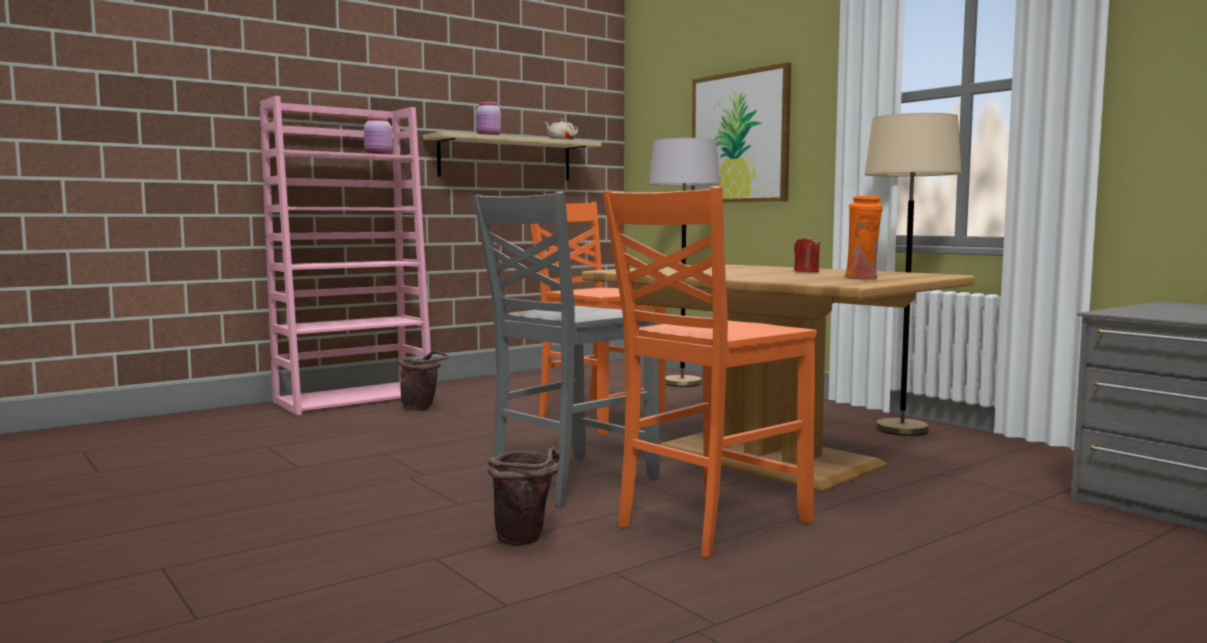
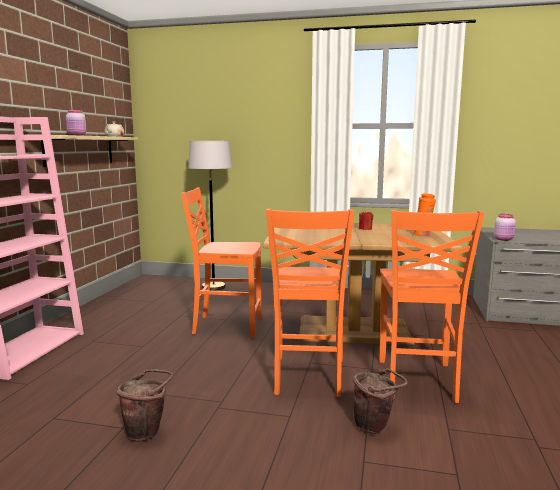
camera: 40 degrees left, 5 degrees up
pink jar [364,117,392,154] -> pink jar moved to [494,214,516,241]
brown bucket [398,351,449,410] -> brown bucket moved to [117,369,173,442]
grey chair [473,192,660,507] -> orange chair [266,209,354,397]
picture [691,62,791,203] -> none
beige floor lamp [864,113,962,436] -> none

